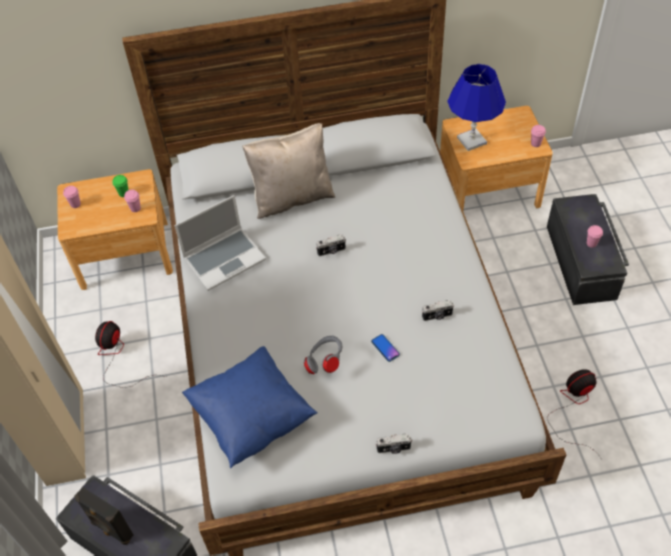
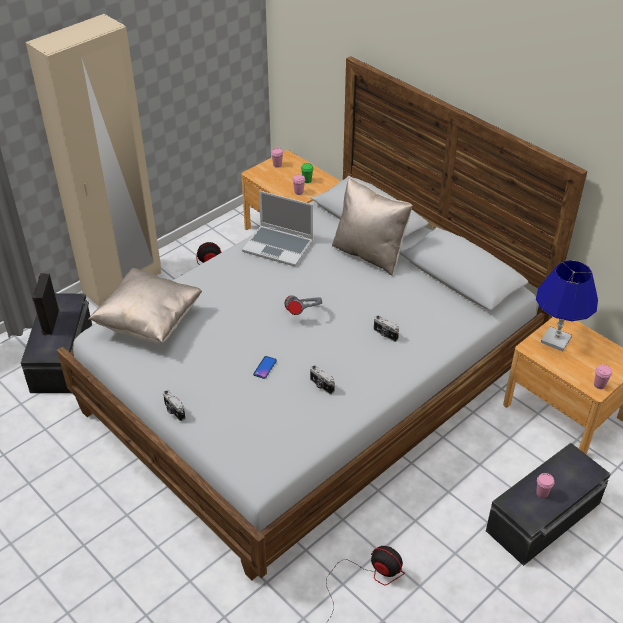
camera: 55 degrees right, 10 degrees down
blue pillow [182,346,317,468] -> beige pillow [88,268,202,343]
grey headphones [304,336,342,374] -> grey headphones moved to [285,296,322,315]
camera [316,235,346,256] -> camera moved to [374,315,399,342]

